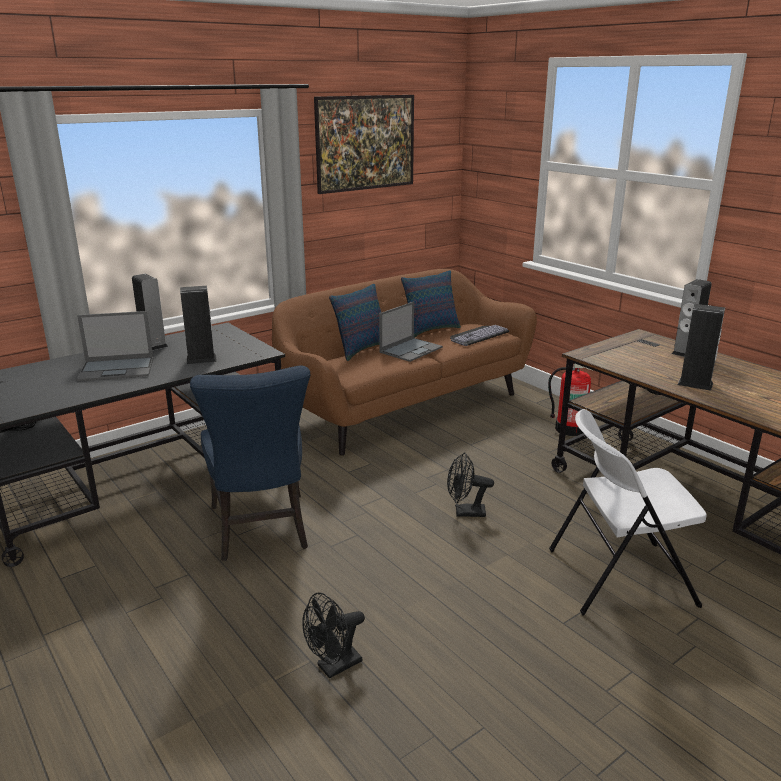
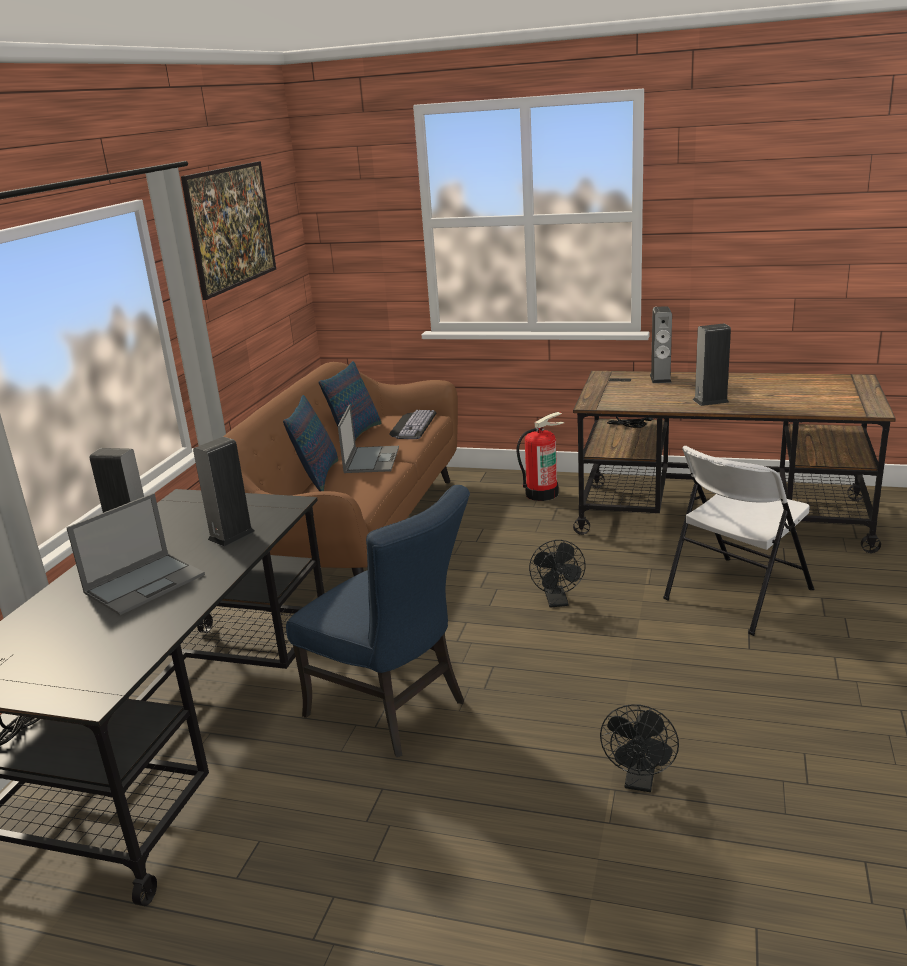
camera: 35 degrees left, 0 degrees up
black fan [447,453,494,517] -> black fan turned 60 degrees counterclockwise [529,540,586,608]

